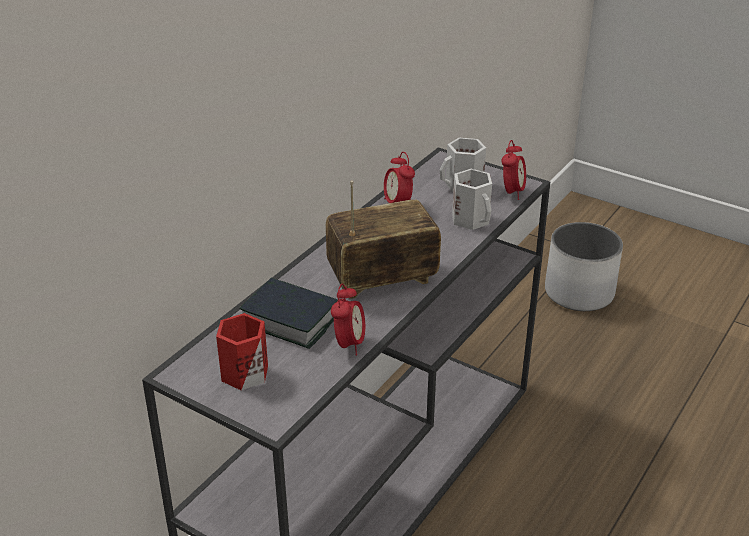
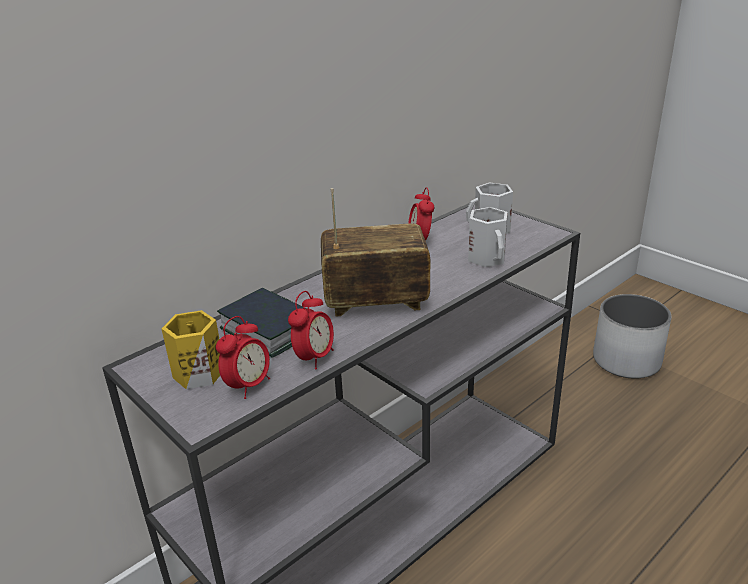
camera: 15 degrees right, 5 degrees down
red mug [216,313,268,390] -> yellow mug [161,310,220,389]
alarm clock [502,140,526,200] -> alarm clock moved to [216,316,270,399]

